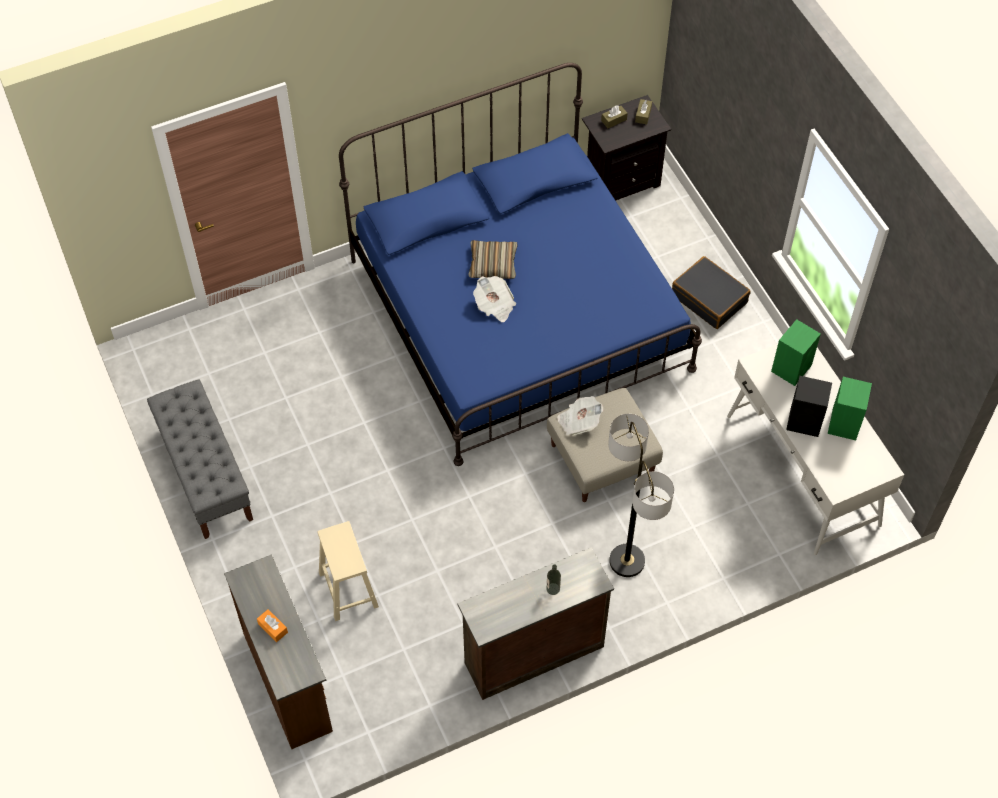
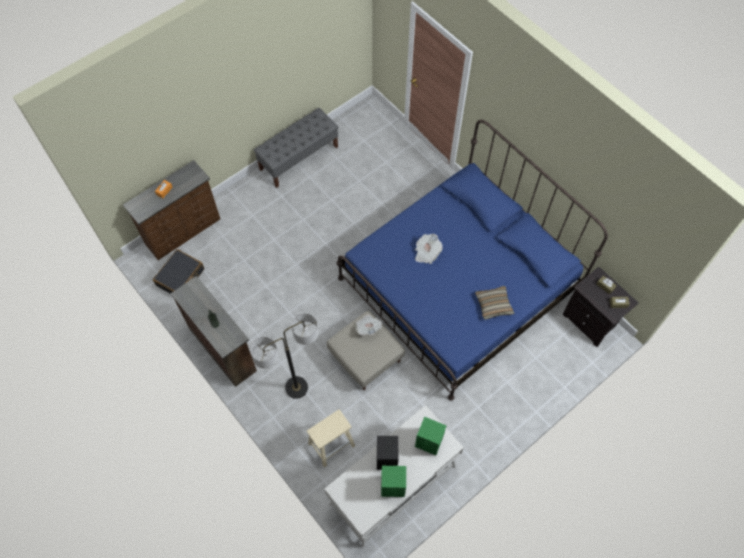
camera: 75 degrees right, 5 degrees up
beige stool [317,521,379,621] -> beige stool moved to [307,409,355,467]
pillow [468,240,518,279] -> pillow moved to [475,286,515,320]
black suitcase [672,256,751,329] -> black suitcase moved to [153,249,204,294]

